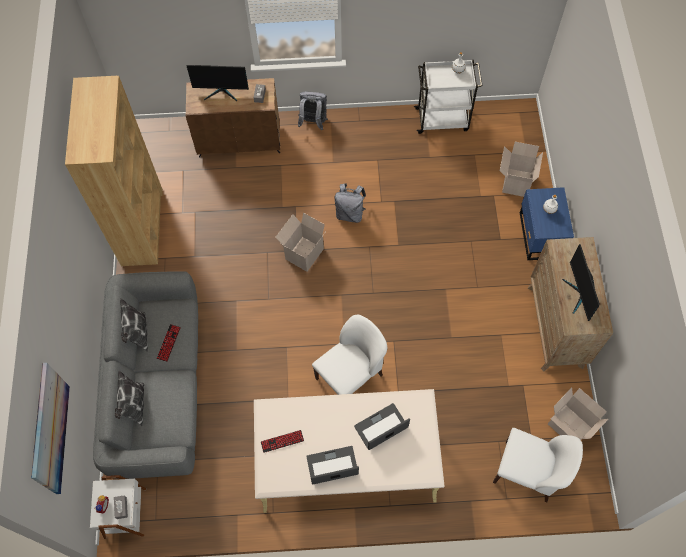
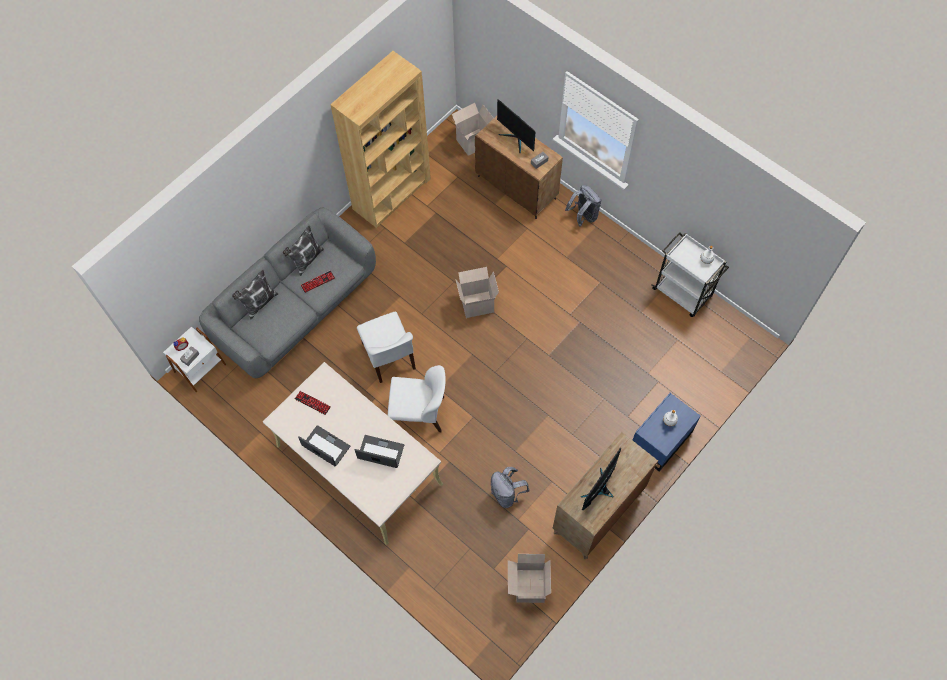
camera: 45 degrees right, 0 degrees up
picture [31,363,70,494] -> none
grey backpack [335,183,366,223] -> grey backpack moved to [491,467,530,508]
white chair [493,428,583,502] -> white chair moved to [357,311,416,383]
cardboard box [500,142,543,197] -> cardboard box moved to [452,103,494,156]

